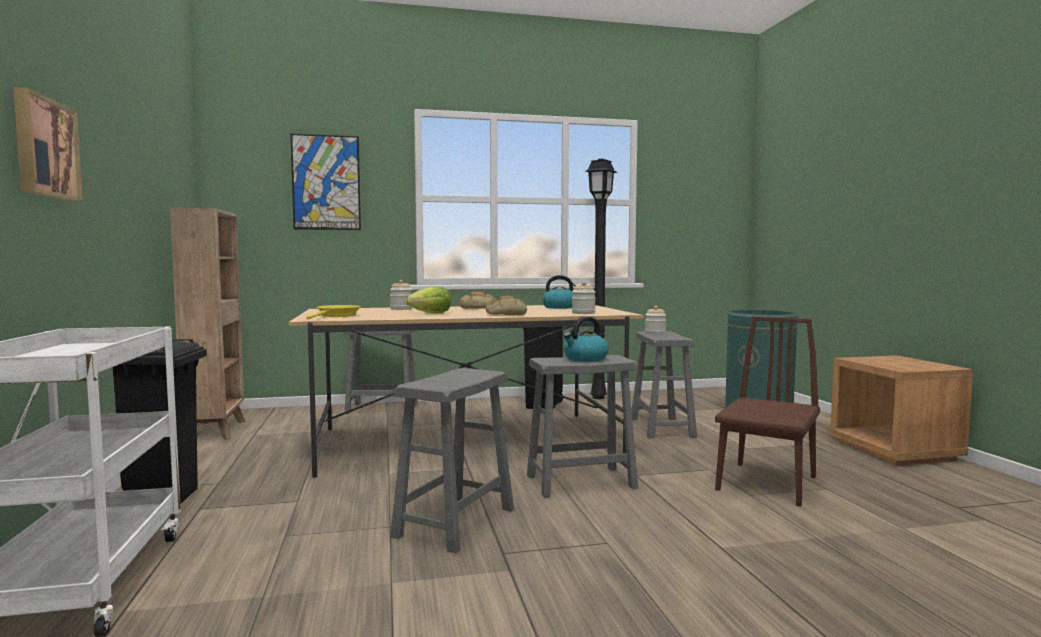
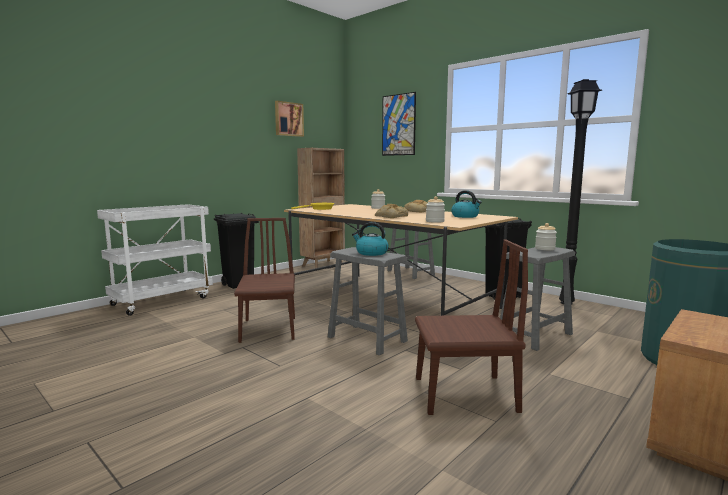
camera: 55 degrees right, 5 degrees up
picture [13,87,83,201] -> picture moved to [275,101,304,137]
grey stool [390,368,514,553] -> brown chair [234,218,295,343]
lettuce [406,286,451,314] -> none

